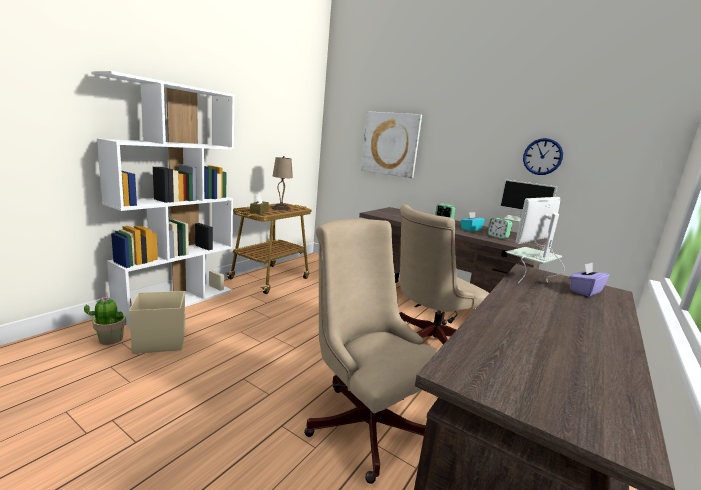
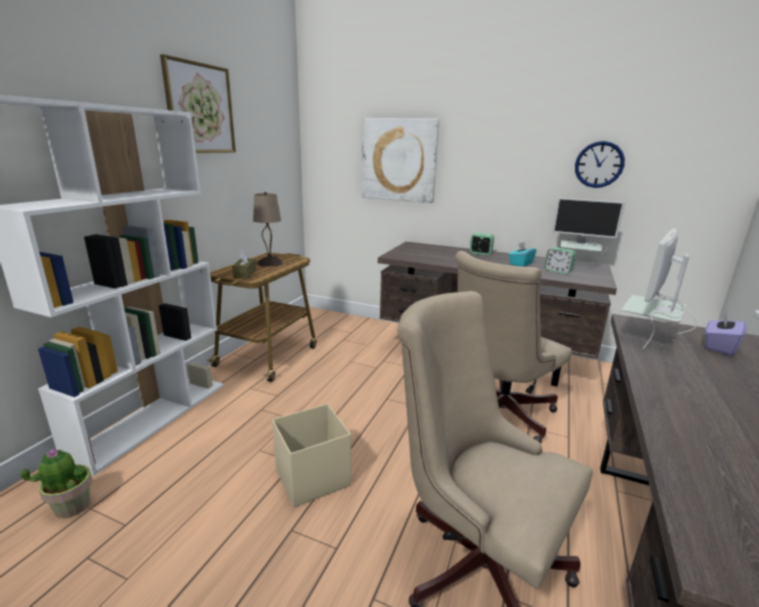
camera: 10 degrees left, 5 degrees up
beige storage box [129,291,186,354] -> beige storage box moved to [272,404,351,507]
none -> picture [160,54,236,153]

